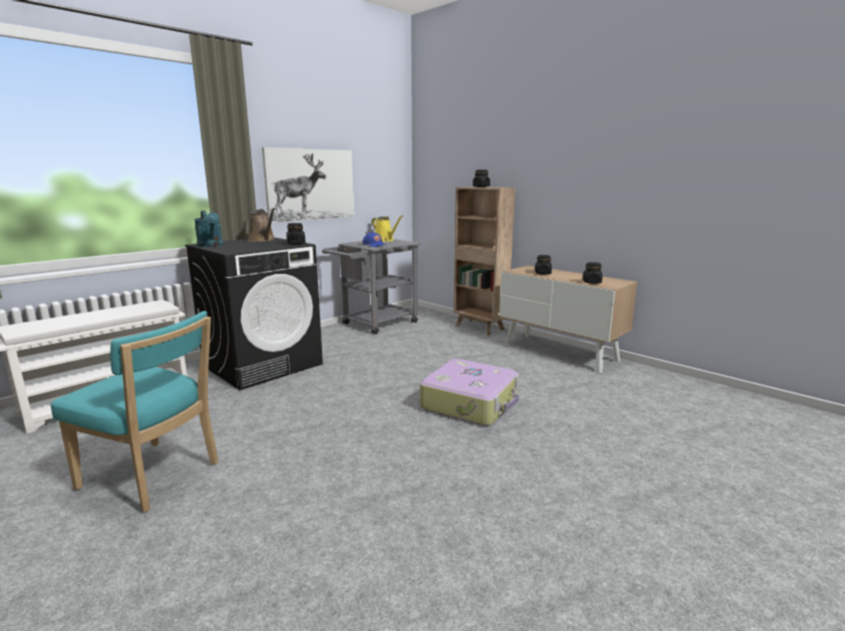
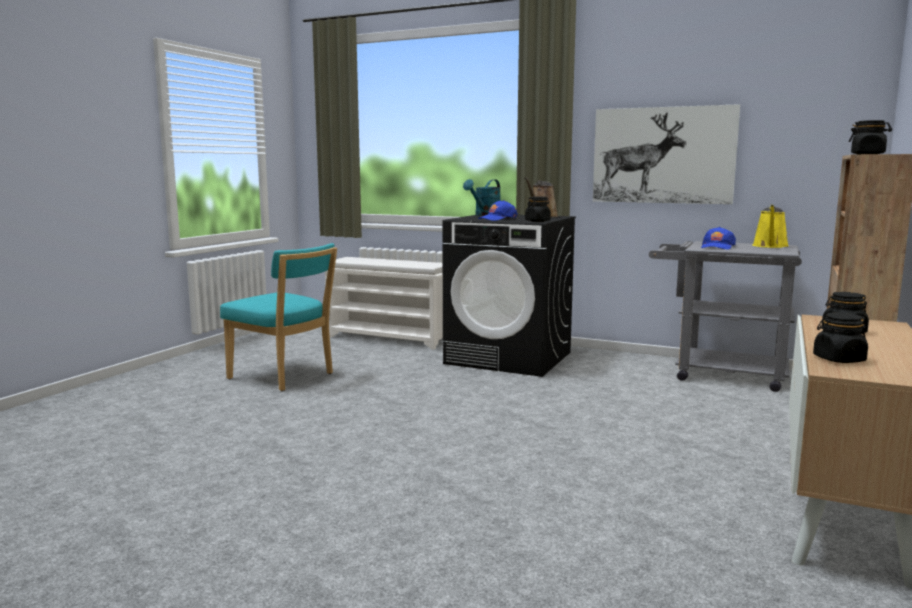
camera: 70 degrees right, 5 degrees down
turquoise chair [51,311,218,513] -> turquoise chair turned 60 degrees counterclockwise [220,243,337,391]
suitcase [420,359,519,426] -> none
none -> blue cap [478,200,518,221]

